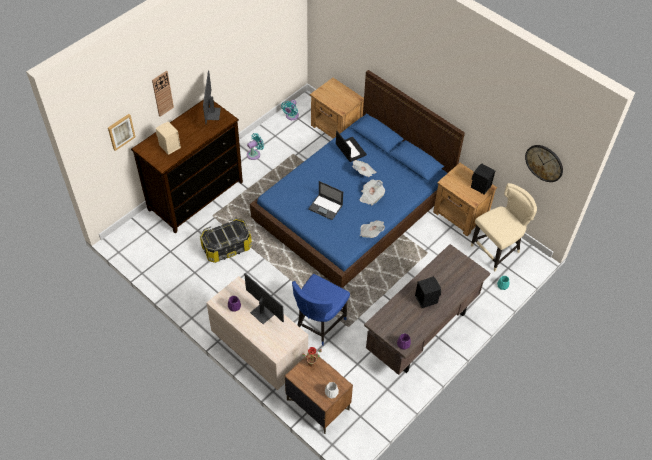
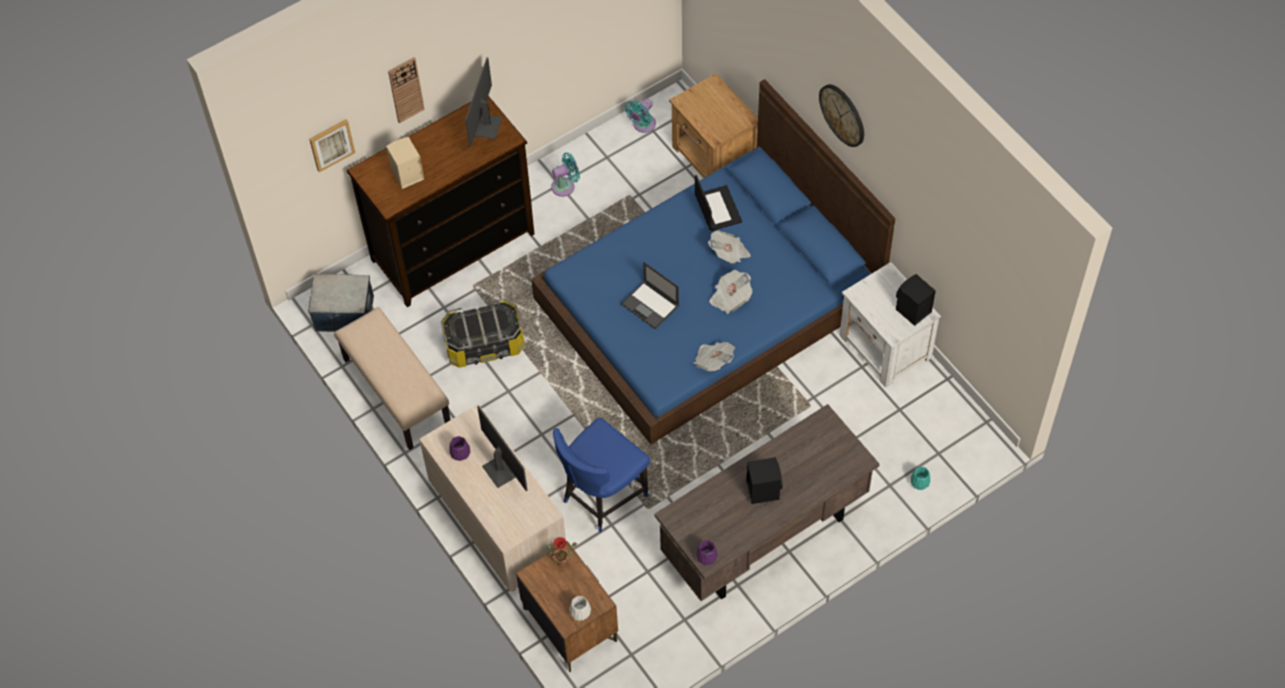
camera: 15 degrees right, 5 degrees up
brown nightstand [433,163,497,236] -> white nightstand [840,262,941,388]
beige chair [471,183,537,271] -> none
wall clock [525,145,563,182] -> wall clock moved to [819,84,864,147]
none -> storage box [308,274,374,332]
none -> beige bench [334,307,451,450]

